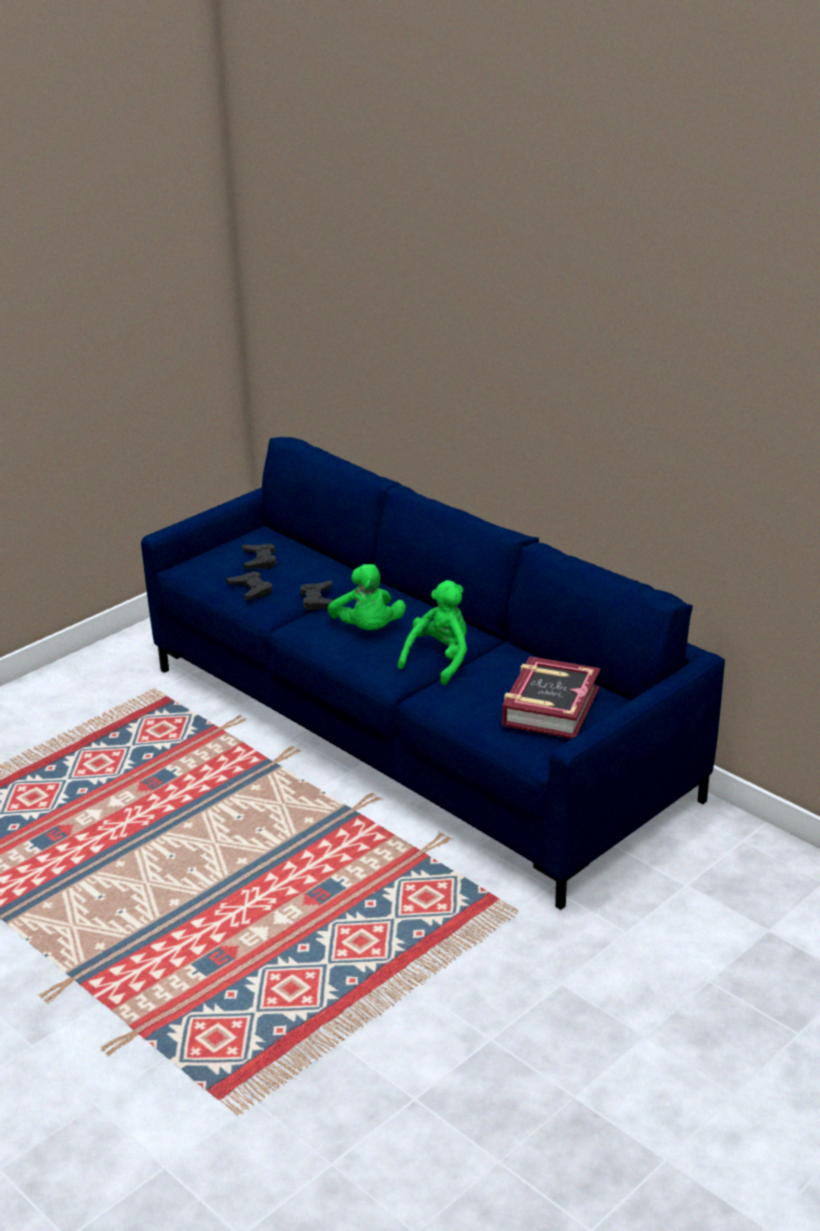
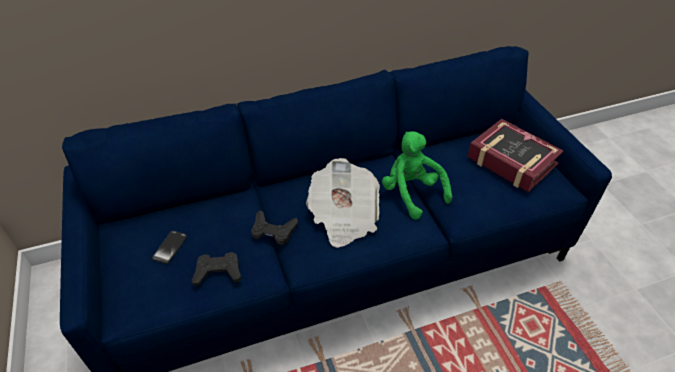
camera: 65 degrees left, 15 degrees up
black game controller [242,544,276,569] -> phone [152,231,187,264]
green plush toy [328,564,406,630] -> newspaper [306,158,380,248]

